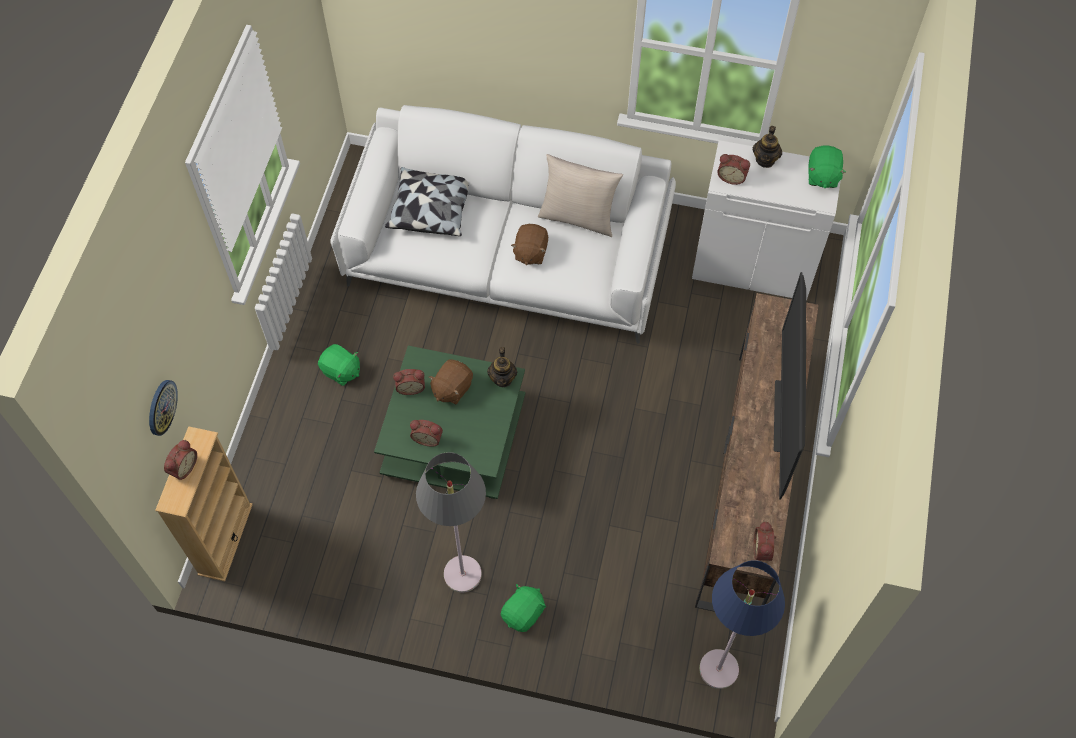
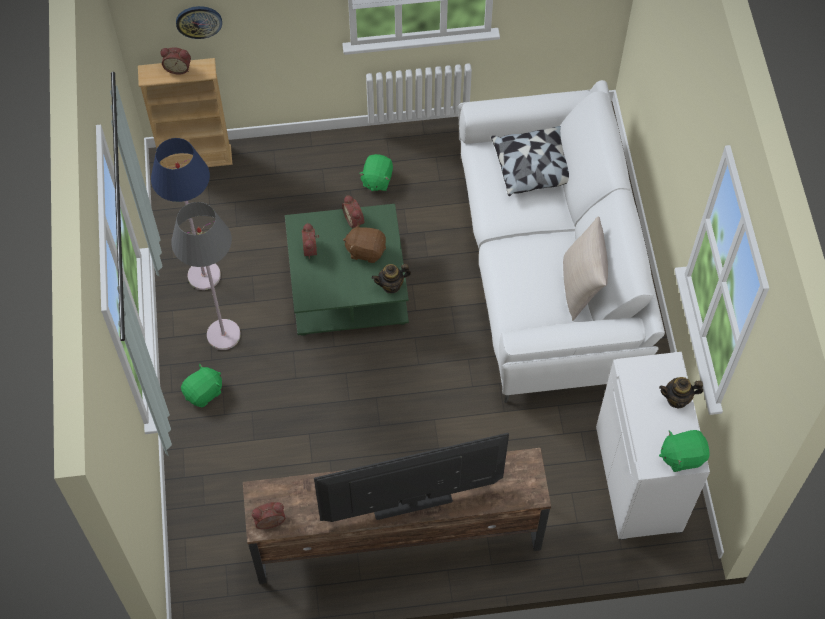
camera: 70 degrees right, 0 degrees up
green plush toy [501,584,546,632] -> green plush toy turned 60 degrees counterclockwise [181,364,222,407]
brown plush toy [511,224,548,265] -> none
blue floor lamp [699,560,785,689] -> blue floor lamp moved to [151,138,221,290]
alarm clock [717,154,750,185] -> none

